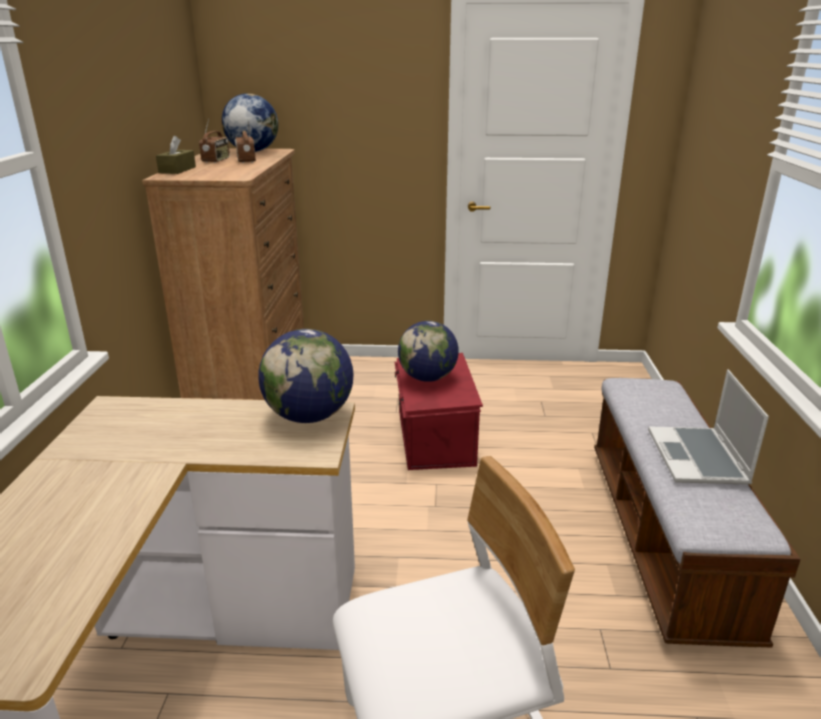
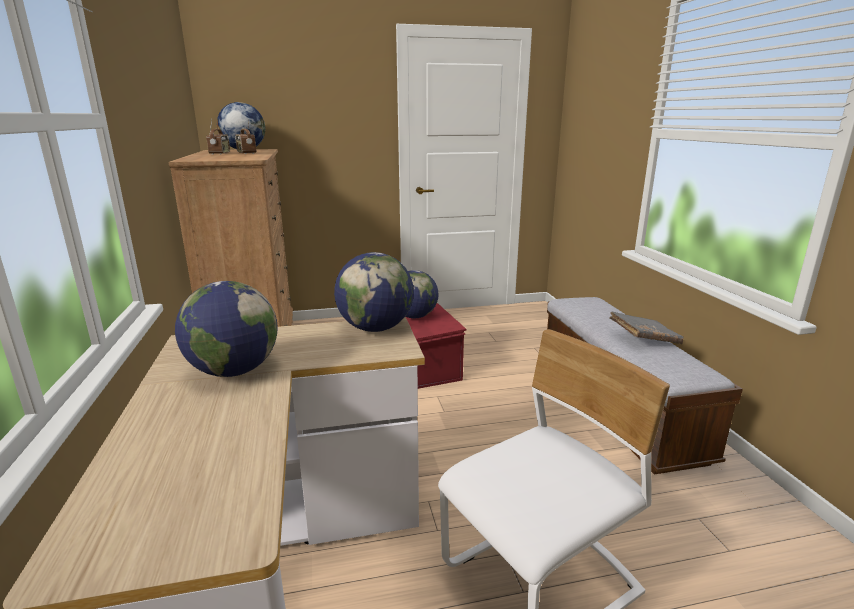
camera: 15 degrees left, 5 degrees down
brown tissue box [156,135,196,174] -> none
laptop [648,370,769,485] -> grey book [610,311,683,344]
none -> globe [175,281,278,377]

